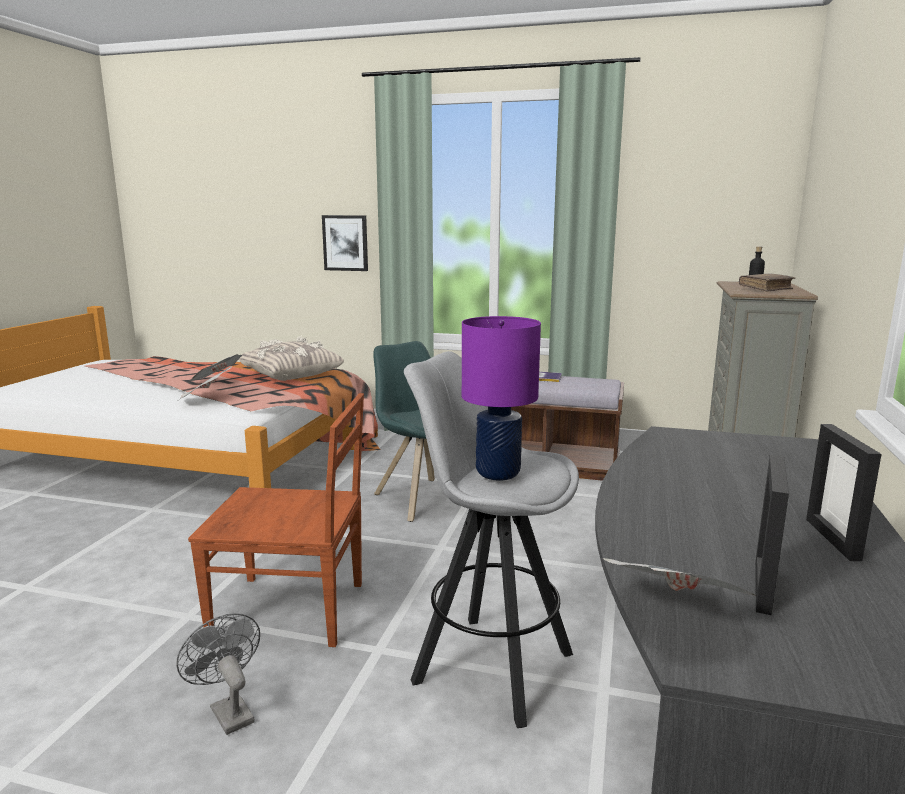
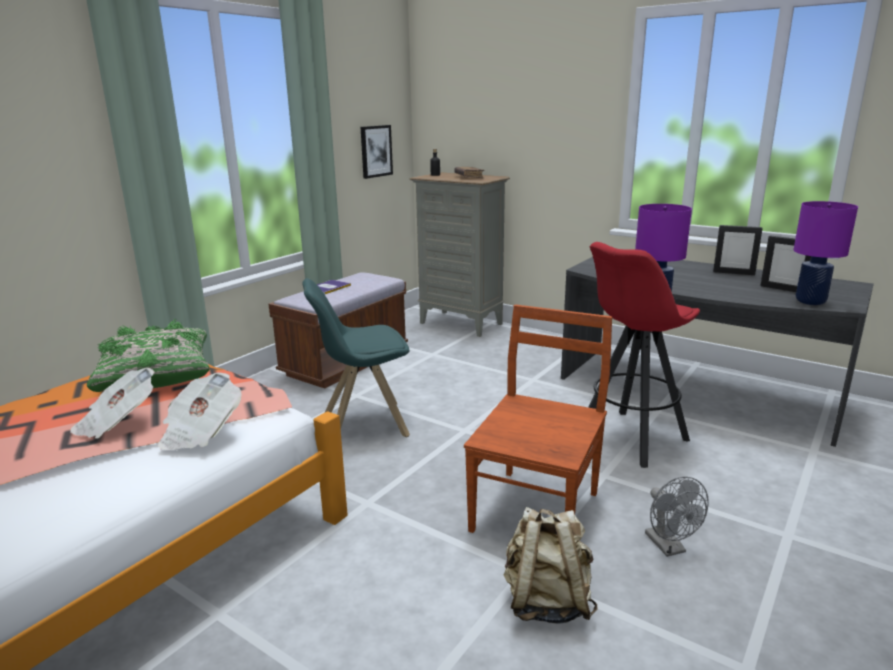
camera: 70 degrees left, 5 degrees up
grey fan [176,613,260,735] -> grey fan turned 90 degrees counterclockwise [645,477,709,557]
beige pillow [239,335,344,381] -> green pillow [87,318,210,392]
picture [322,215,368,271] -> picture moved to [361,125,393,179]
grey stool [404,351,579,728] -> red stool [588,242,700,468]
newspaper [603,558,755,595] -> purple table lamp [794,201,858,305]
none -> beige backpack [504,507,598,624]

